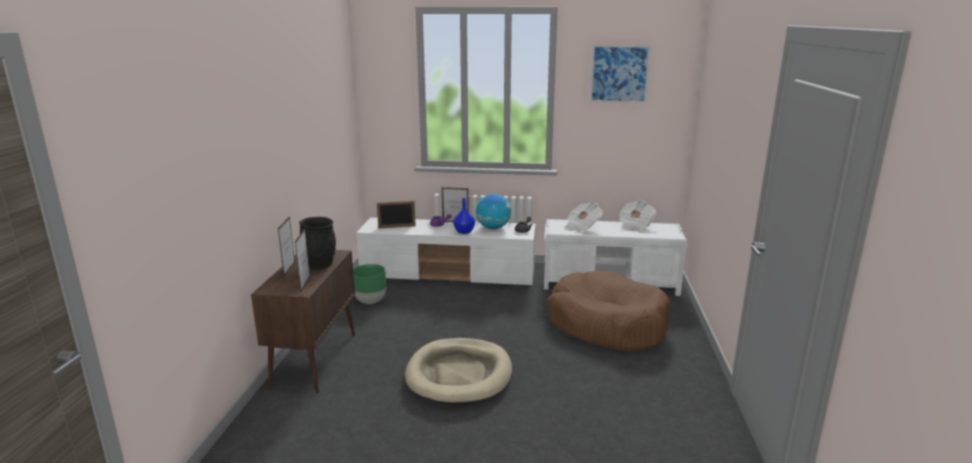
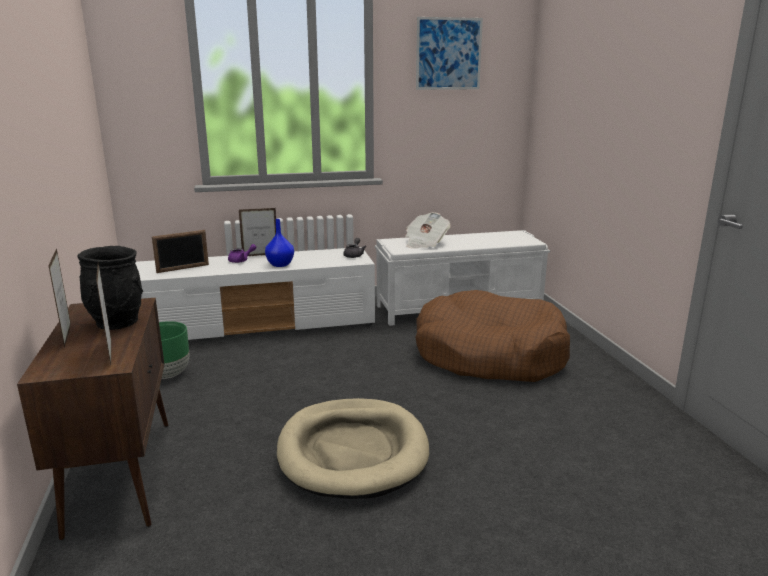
camera: 20 degrees left, 0 degrees up
globe [476,194,511,229] -> none
newspaper [619,200,657,231] -> none

